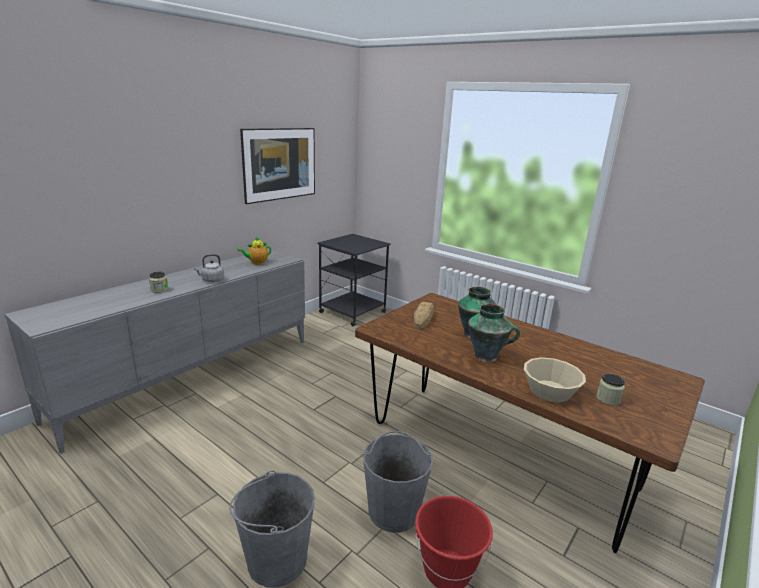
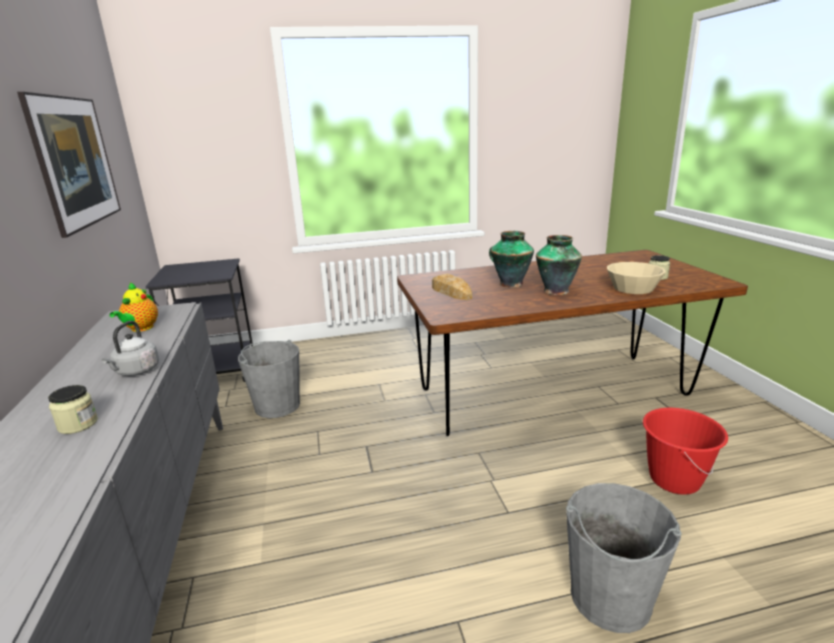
camera: 50 degrees left, 0 degrees up
grey bucket [363,431,433,532] -> grey bucket moved to [238,340,300,418]

